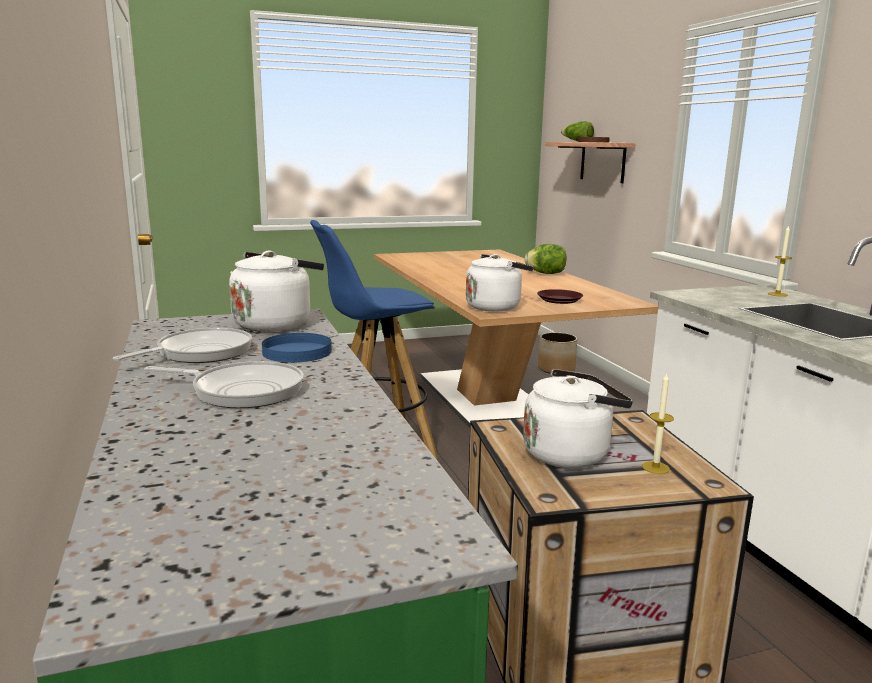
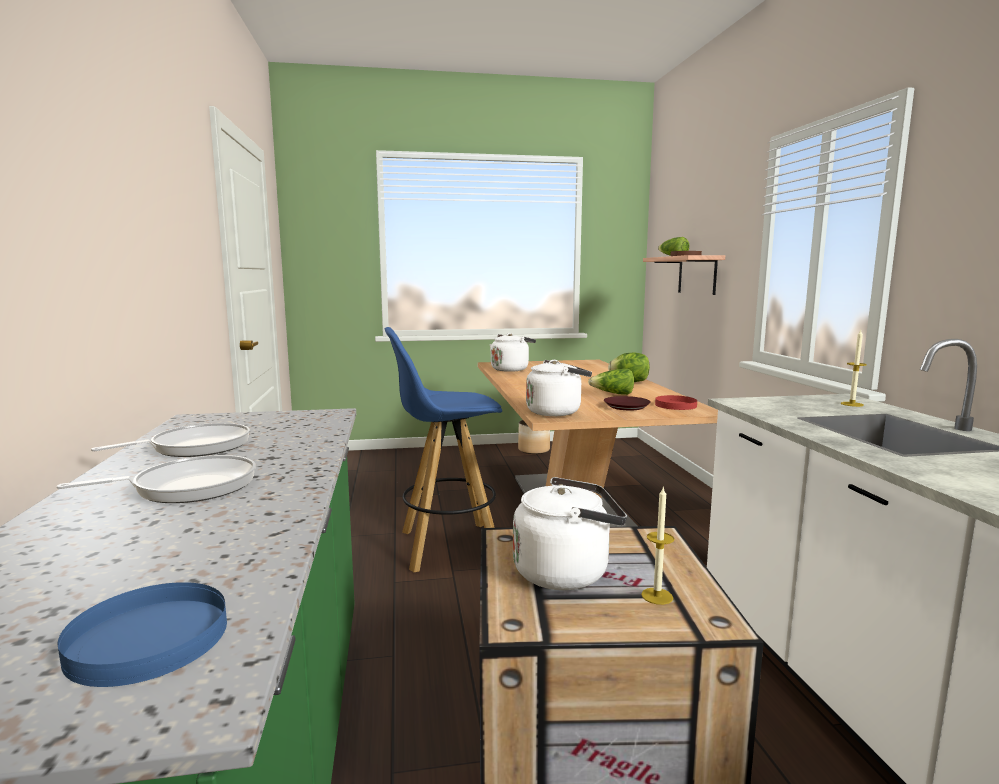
camera: 10 degrees right, 5 degrees down
frying pan [144,361,304,408] -> frying pan turned 45 degrees counterclockwise [56,455,256,503]
white kettle [229,251,324,332] -> white kettle moved to [490,333,536,372]
blue plate [262,333,332,362] -> blue plate moved to [58,582,227,687]
planter [538,333,577,374] -> planter moved to [518,420,550,454]
none -> lettuce [588,369,634,395]
none -> red plate [655,395,697,410]

